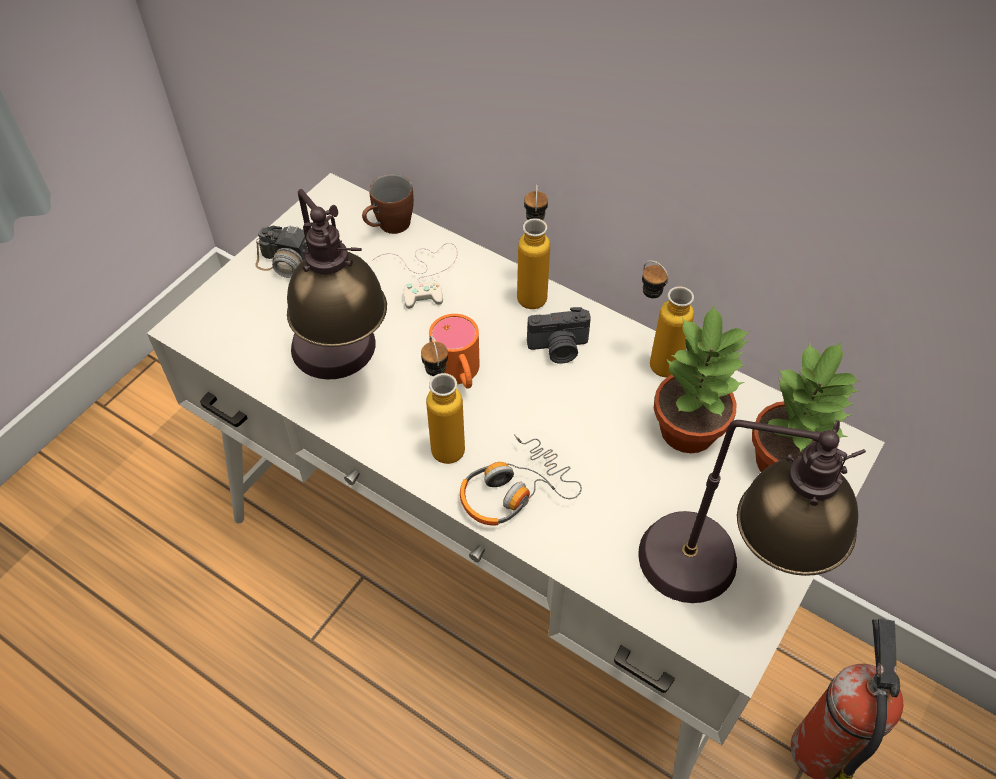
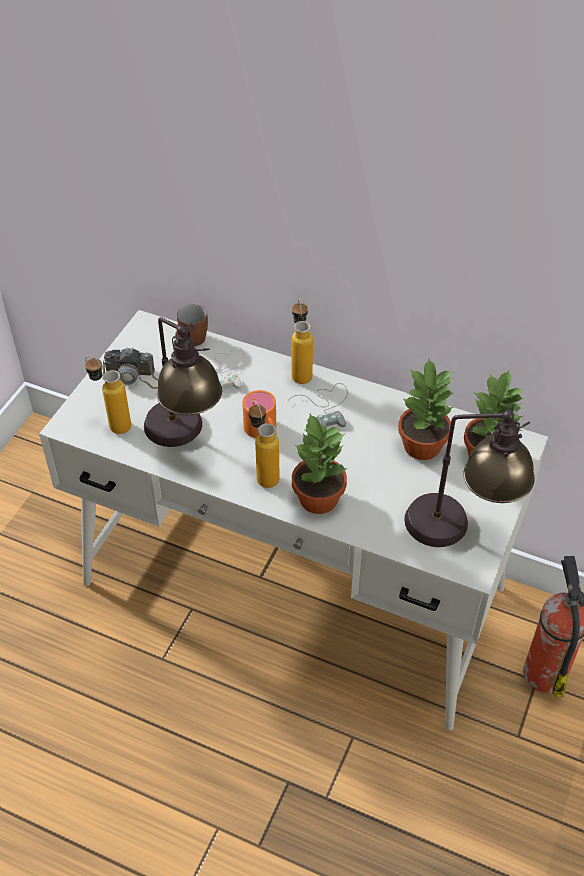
camera: 10 degrees left, 5 degrees down
headphones [460,434,582,526] -> potted plant [292,414,347,514]
camera [527,307,591,364] -> grey game controller [288,383,348,427]
bottle [642,261,694,377] -> bottle moved to [85,356,131,434]

